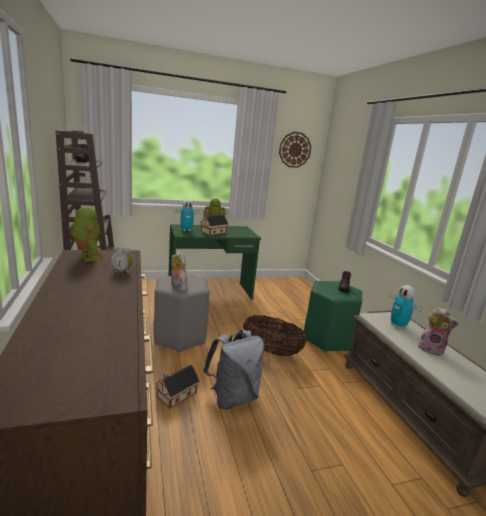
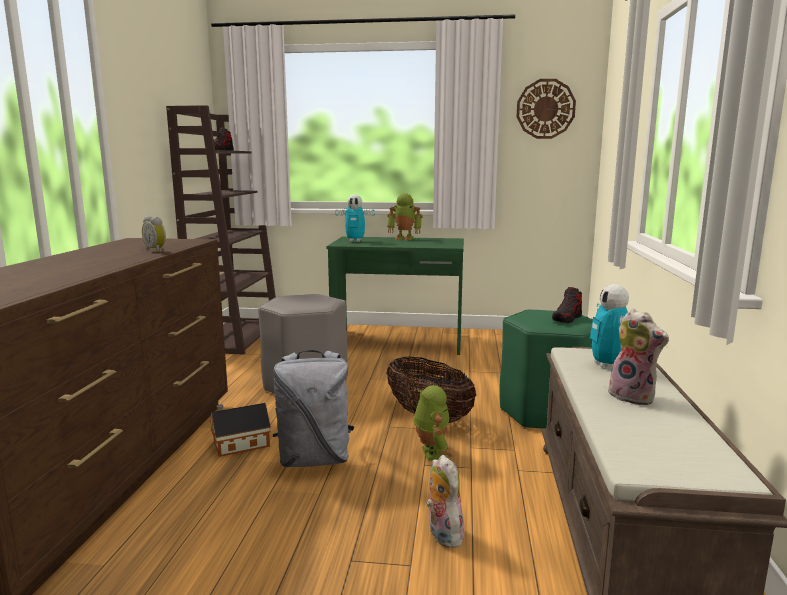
camera: 25 degrees right, 5 degrees down
toy robot [72,206,104,262] -> toy robot moved to [413,385,453,461]
plush toy [171,251,187,291] -> plush toy moved to [426,455,464,548]
toy house [200,214,228,236] -> none

